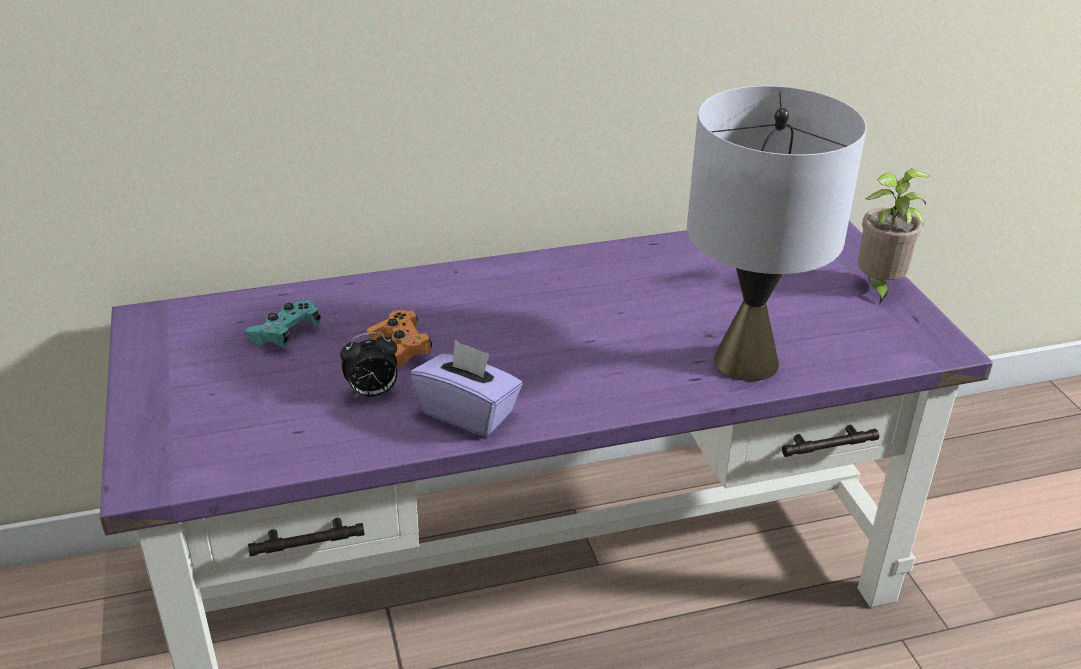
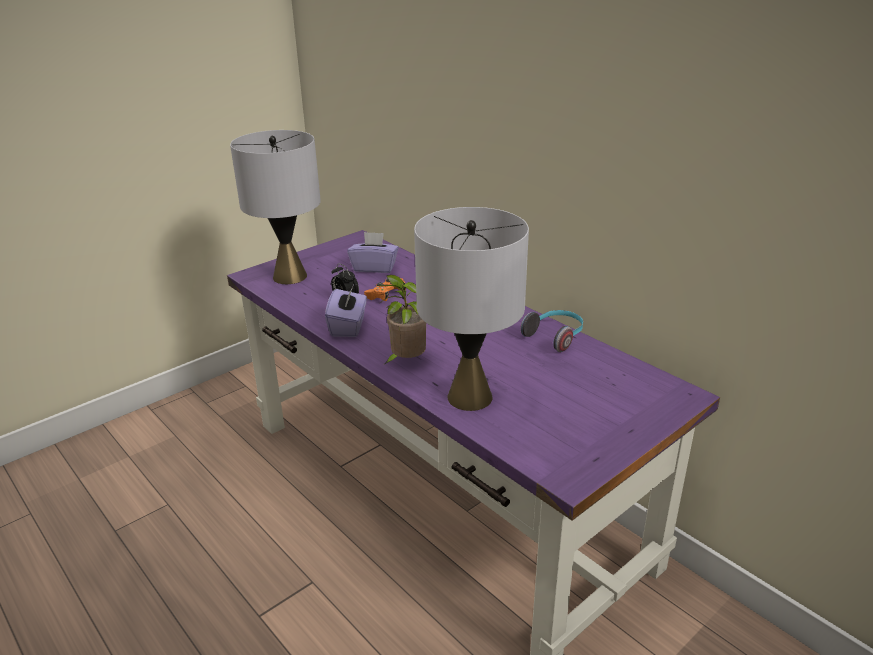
camera: 65 degrees right, 5 degrees down
turquoise game controller [245,300,321,348] -> purple tissue box [347,232,399,273]
potted plant [858,168,930,304] -> potted plant moved to [377,275,427,364]
none -> grey table lamp [230,130,321,284]
none -> headphones [520,310,583,352]

